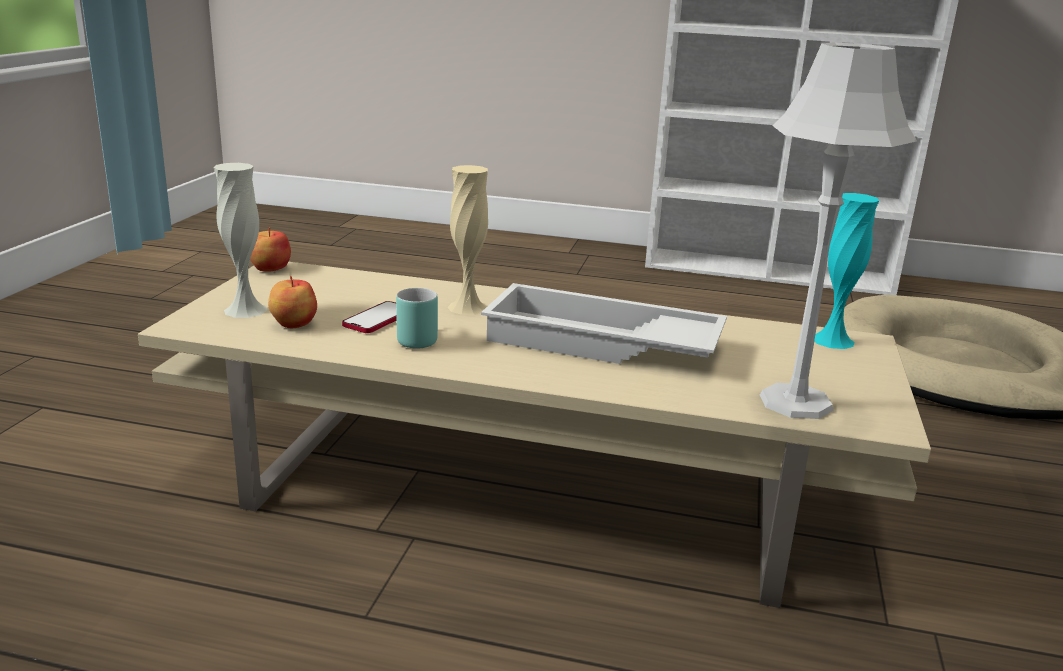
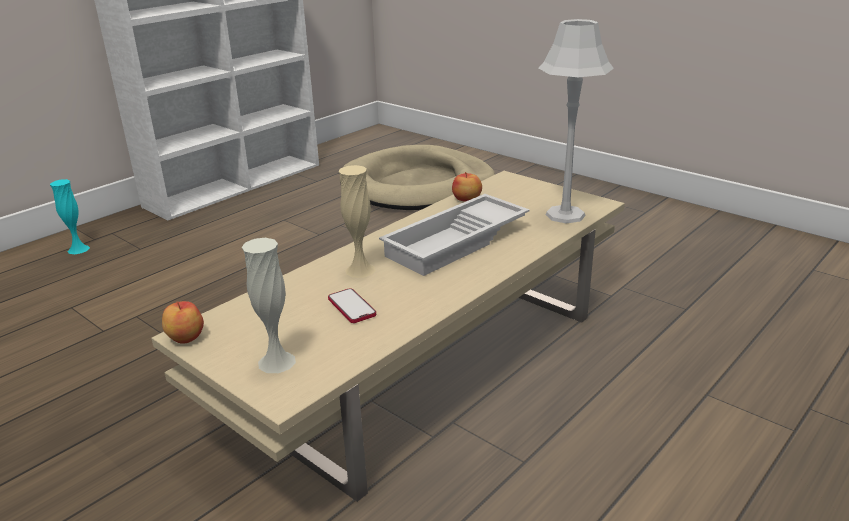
camera: 60 degrees left, 5 degrees up
apple [268,276,317,328] -> apple moved to [452,172,482,202]
turquoise mug [396,288,438,348] -> none
turquoise vase [814,193,880,349] -> turquoise vase moved to [50,179,90,254]

